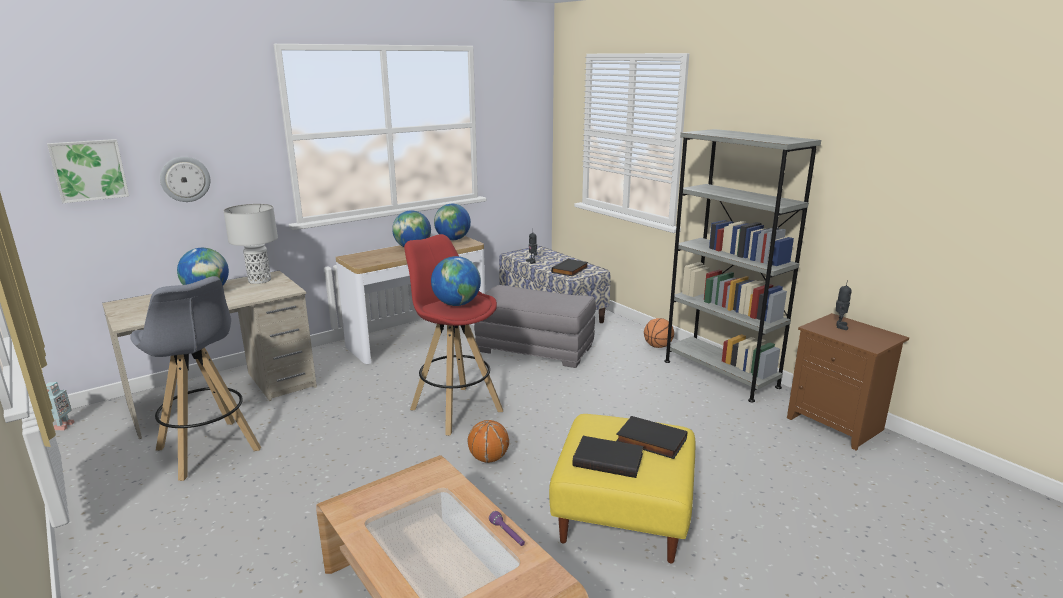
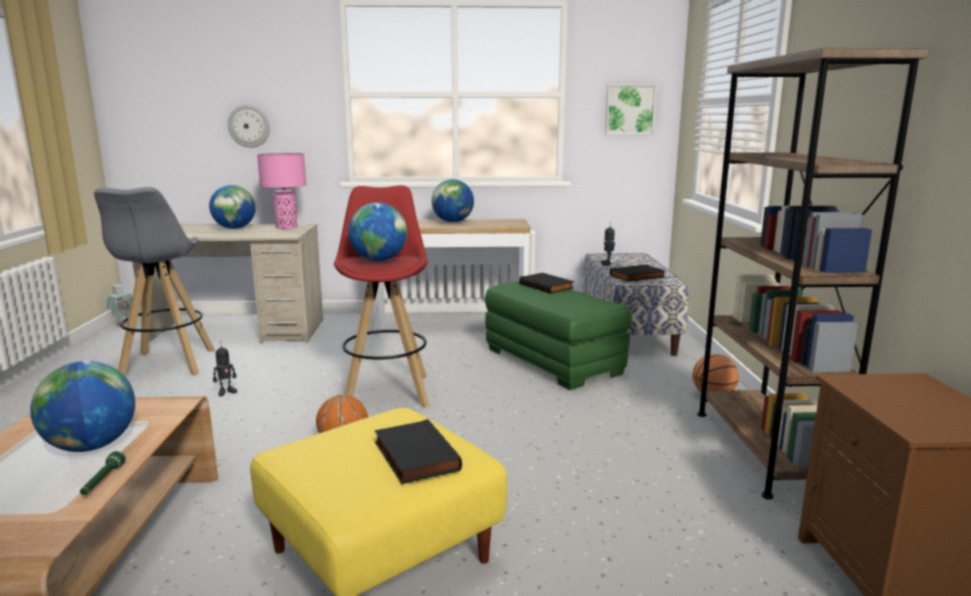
camera: 35 degrees right, 5 degrees down
picture [47,139,129,203] -> picture moved to [605,84,657,135]
white table lamp [224,204,278,284] -> pink table lamp [257,153,307,229]
globe [434,204,471,240] -> globe moved to [30,361,135,452]
grey ottoman [474,285,596,368] -> green ottoman [485,281,632,390]
purple flashlight [489,511,525,546] -> green flashlight [80,451,126,495]
black book [572,436,643,478] -> black book moved to [519,273,574,294]
grey bookcase [664,129,821,402] -> brown bookcase [697,48,928,499]
toy robot [836,280,851,330] -> toy robot moved to [213,341,237,396]

